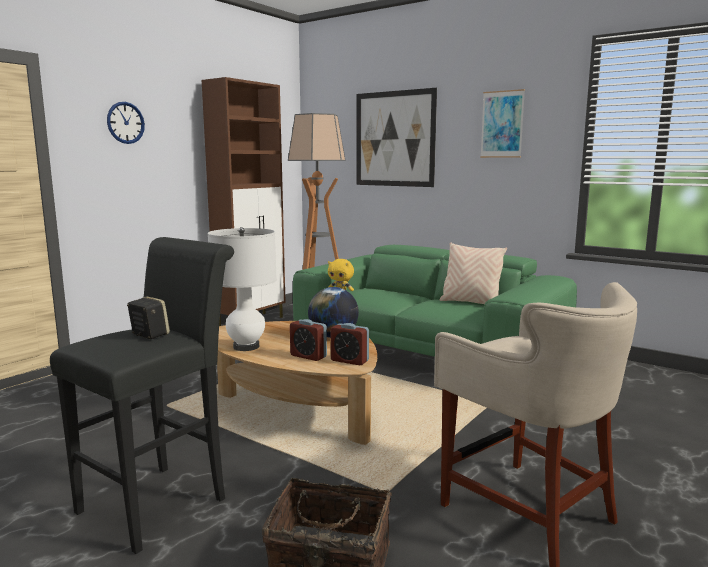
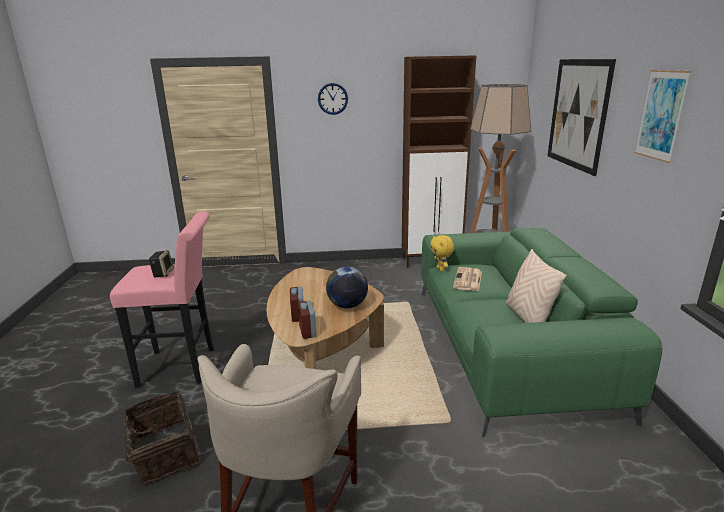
camera: 50 degrees right, 10 degrees up
black stool [50,237,234,554] -> pink stool [110,212,214,388]
white table lamp [208,227,277,351] -> none
none -> newspaper [453,267,482,291]

